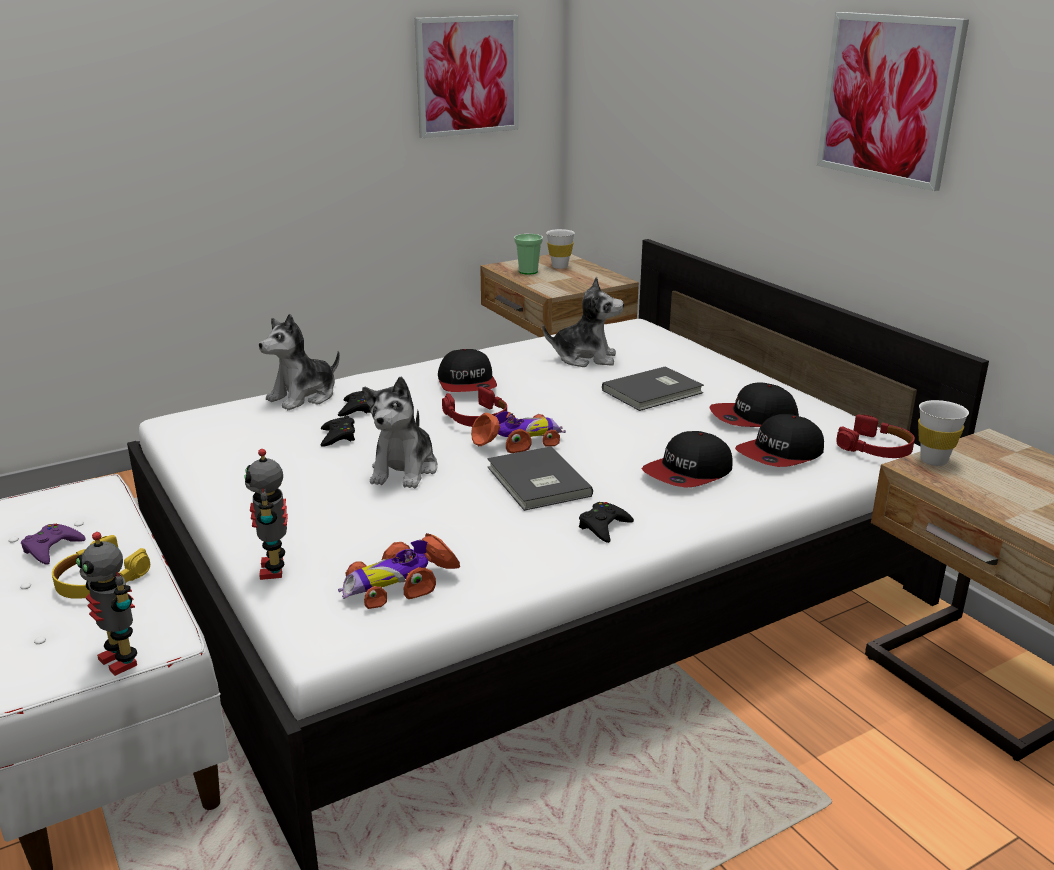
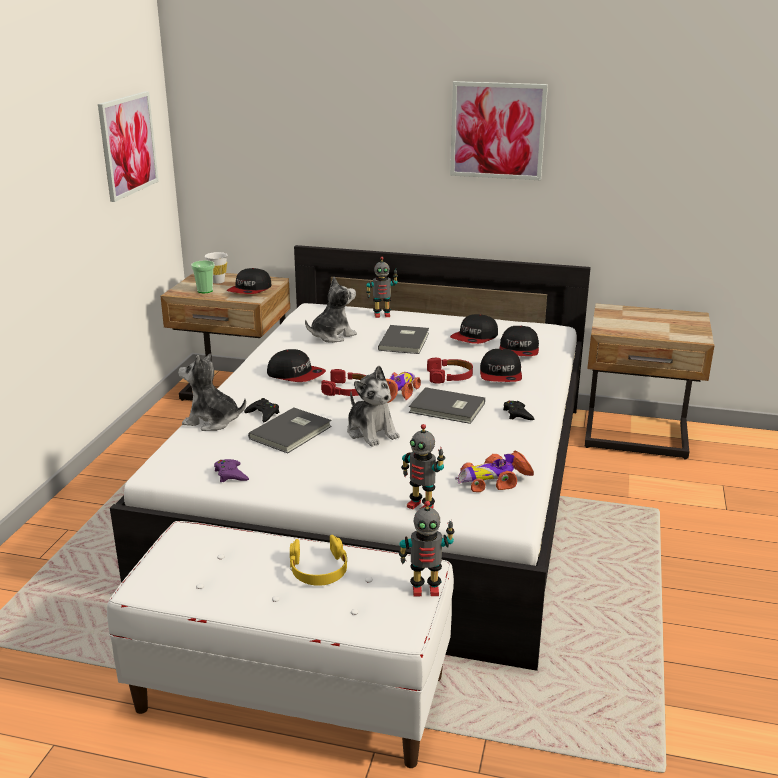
camera: 45 degrees left, 0 degrees up
purple game controller [21,524,86,565] -> purple game controller moved to [214,459,249,482]
plush toy [259,314,340,410] -> plush toy turned 105 degrees clockwise [178,353,246,431]
black game controller [320,416,355,447] -> grey book [248,408,332,453]
toy car [338,533,460,609] -> toy car turned 60 degrees clockwise [455,450,534,492]
red headphones [836,415,915,458] -> red headphones moved to [427,358,473,383]
white cup [918,400,969,466] -> none
none -> cap [227,268,272,294]
none -> toy robot [366,257,398,318]

